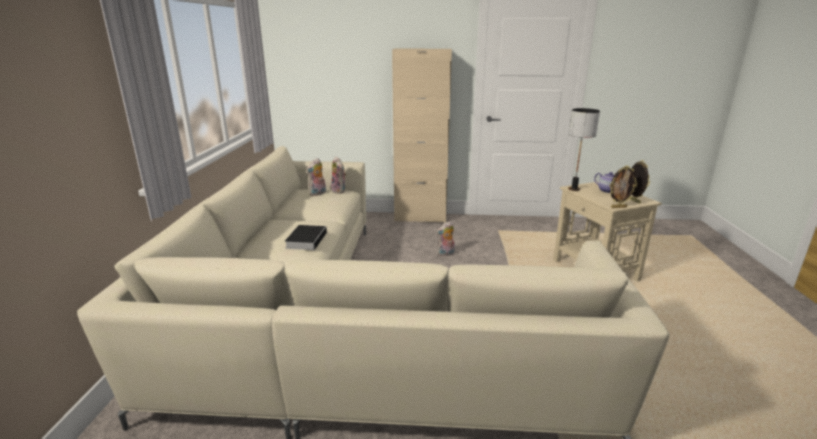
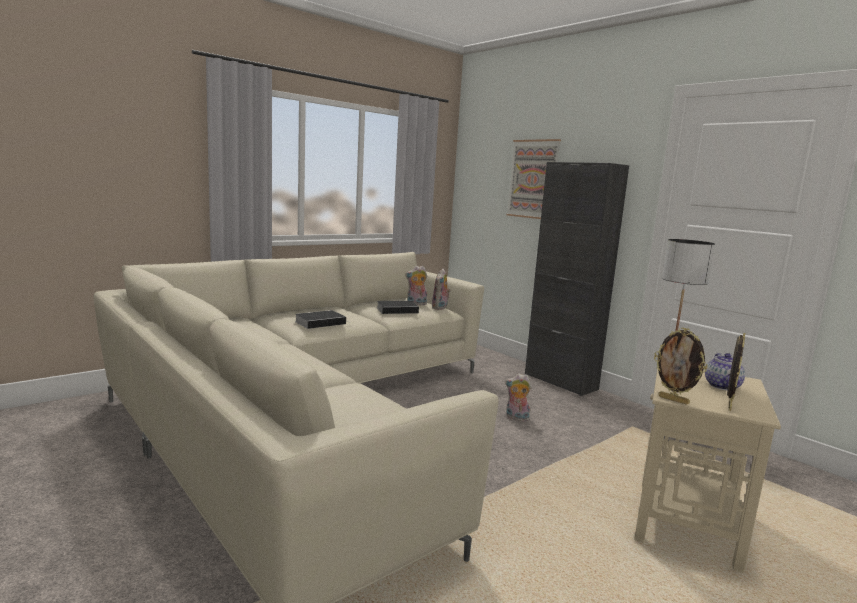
camera: 45 degrees right, 10 degrees down
beige cabinet [392,49,452,222] -> black cabinet [525,162,629,396]
none -> book [377,301,419,314]
none -> picture [507,139,561,219]

